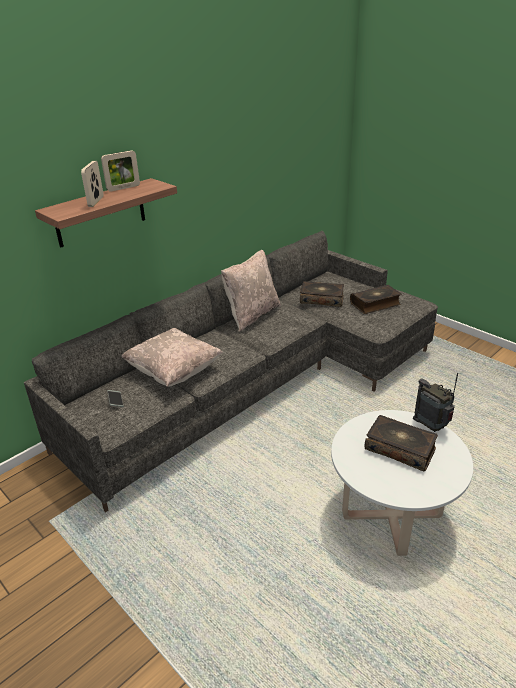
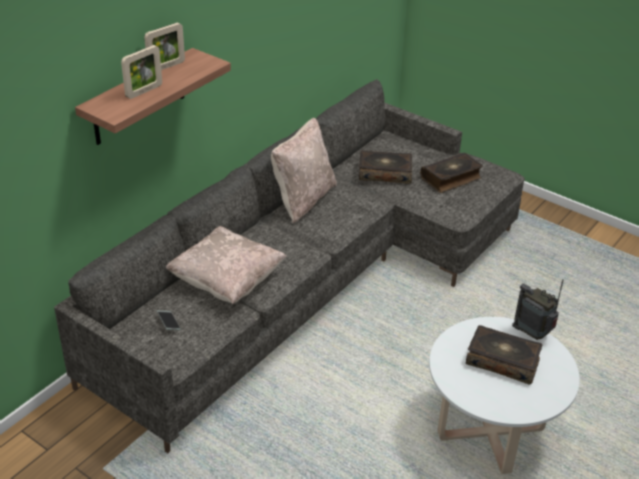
camera: 10 degrees left, 5 degrees up
picture frame [81,161,103,207] -> picture frame turned 135 degrees counterclockwise [121,45,162,99]

